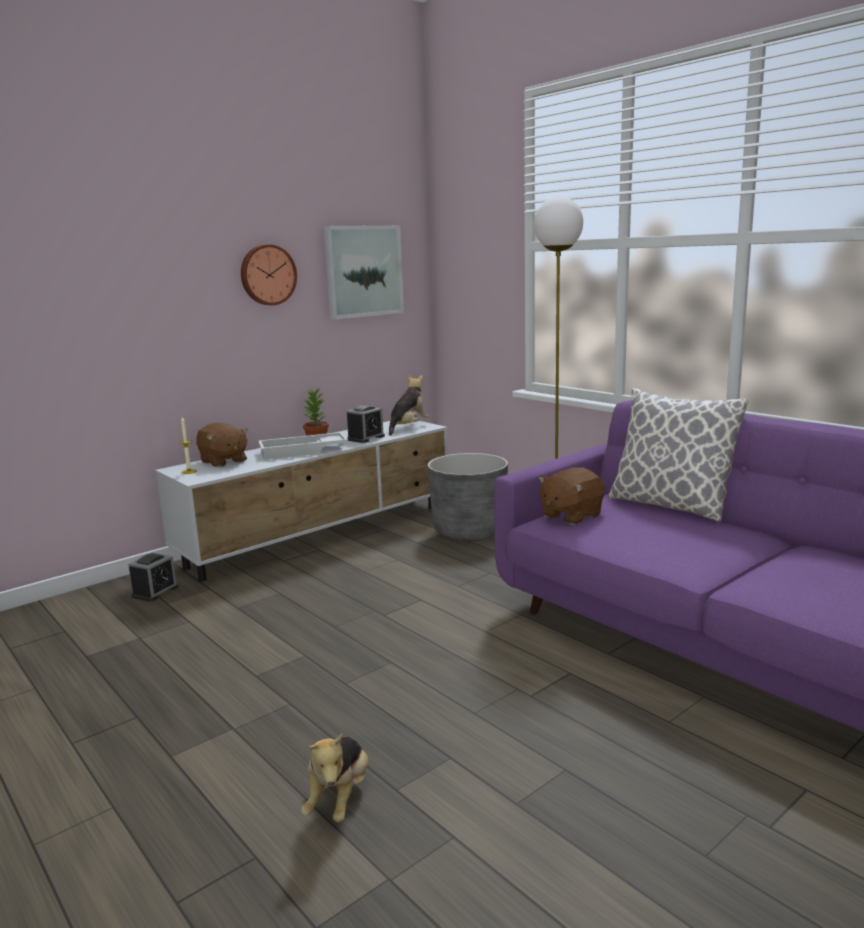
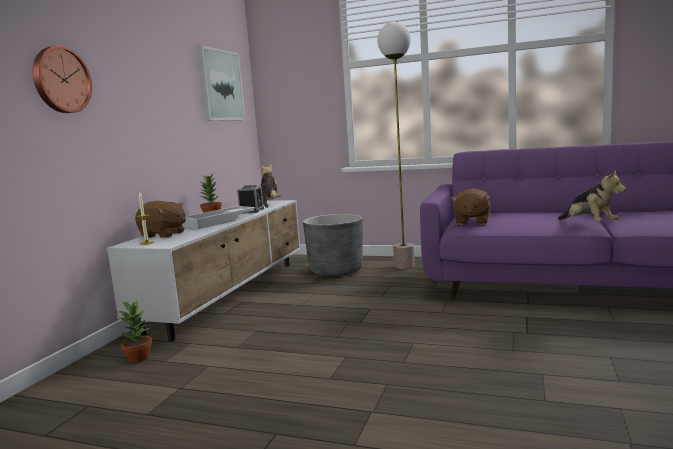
camera: 30 degrees left, 5 degrees down
alarm clock [128,552,179,602] -> potted plant [118,300,152,363]
wall clock [241,244,297,305] -> wall clock moved to [33,46,92,113]
plush toy [301,733,368,823] -> plush toy moved to [558,170,626,221]
pillow [608,388,748,522] -> none

